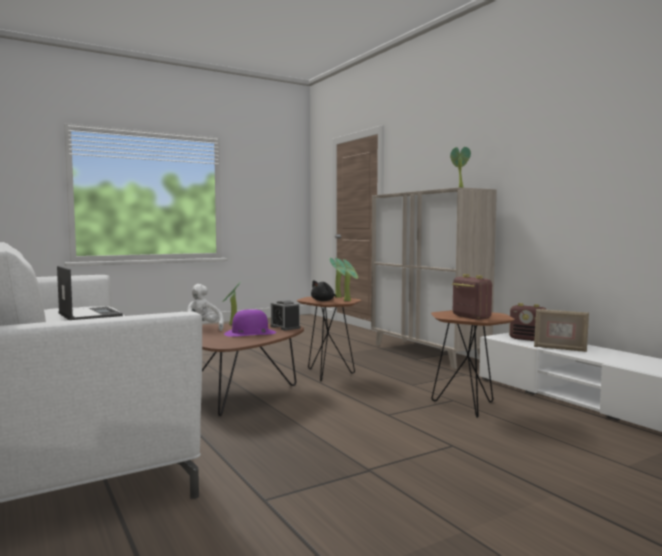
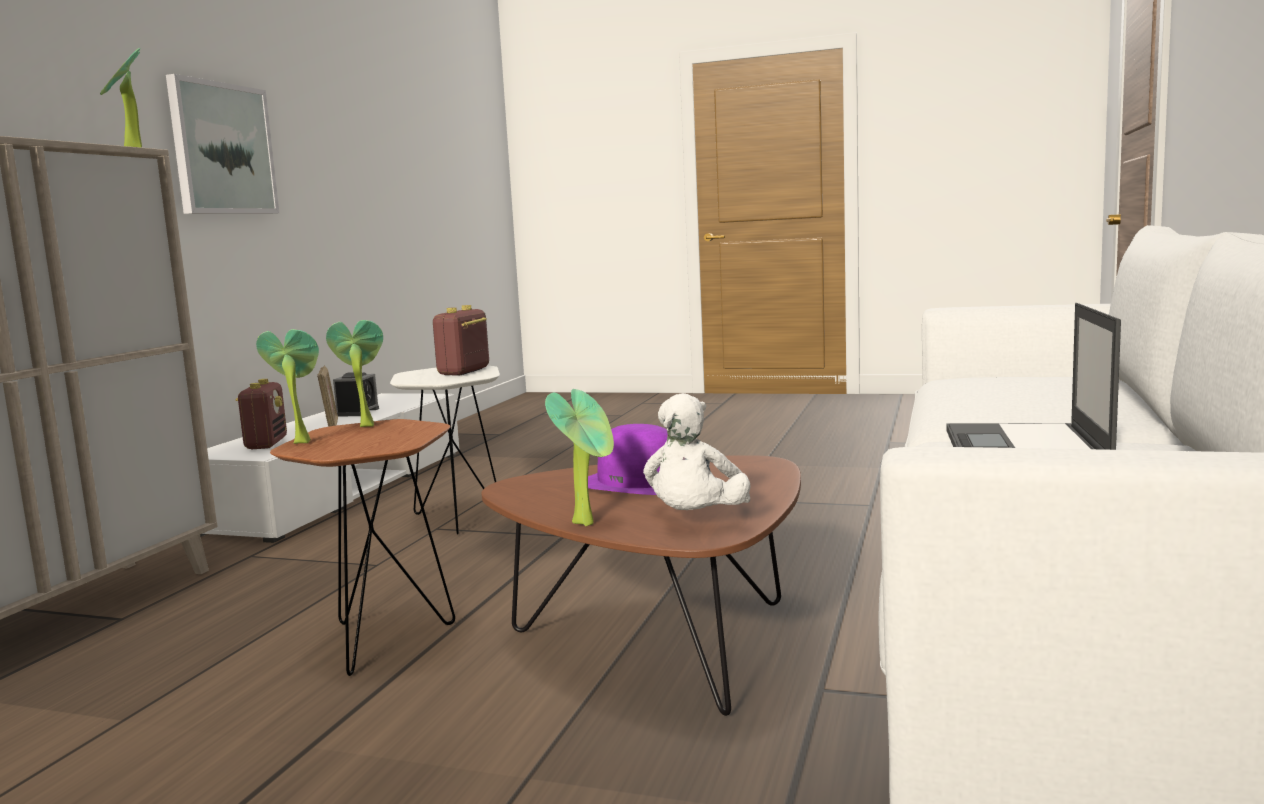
camera: 130 degrees left, 5 degrees up
alarm clock [270,300,300,331] -> alarm clock moved to [333,372,379,417]
black plush toy [311,280,336,301] -> none
brown side table [431,310,515,418] -> white side table [390,366,500,534]
none -> picture [166,74,279,214]

